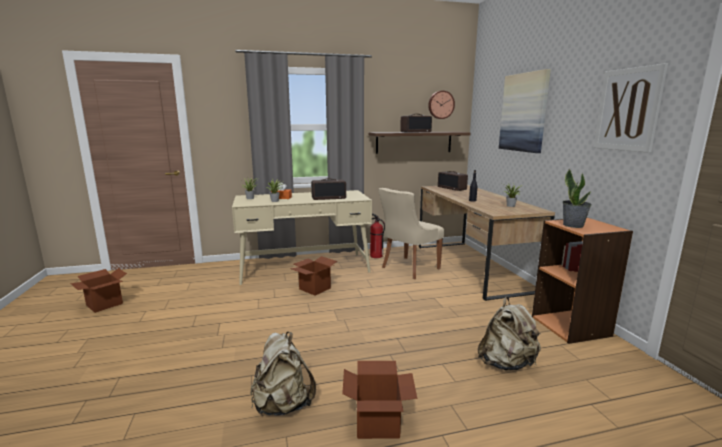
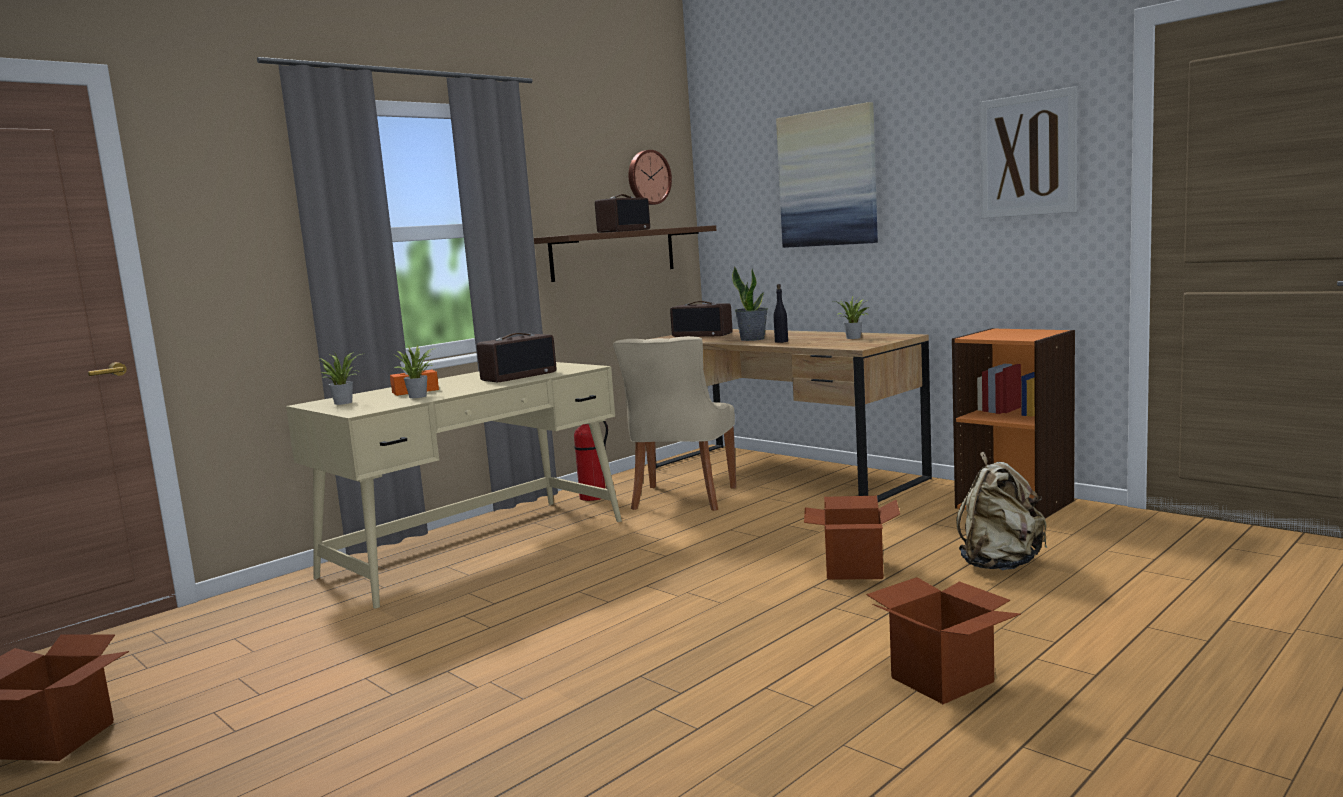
camera: 30 degrees left, 5 degrees down
beige backpack [251,332,316,416] -> none
cardboard box [291,256,337,295] -> cardboard box moved to [804,496,900,580]
potted plant [563,169,591,228] -> potted plant moved to [732,266,768,341]

